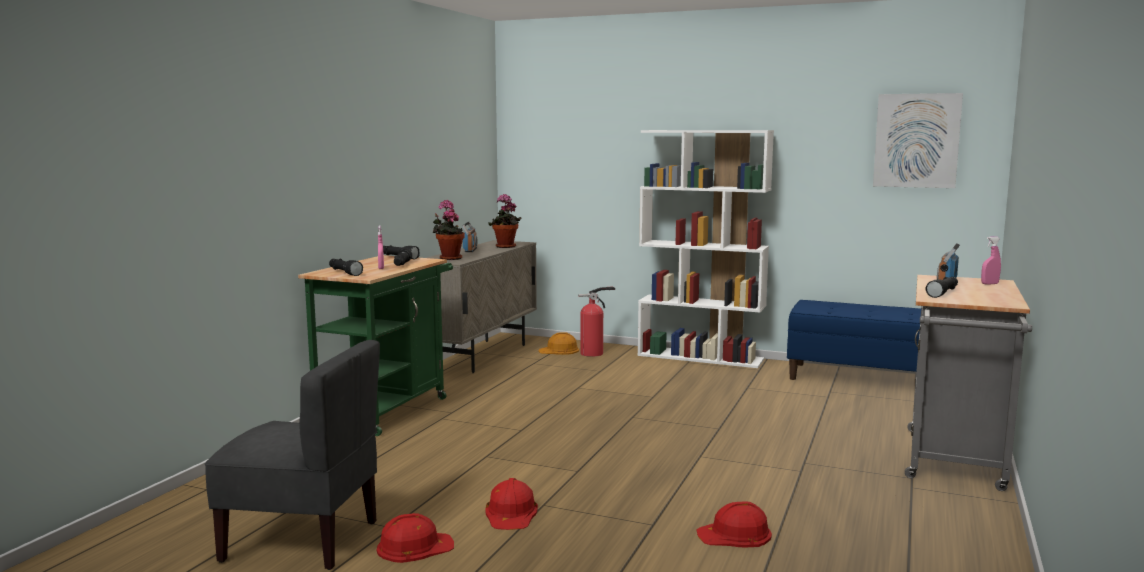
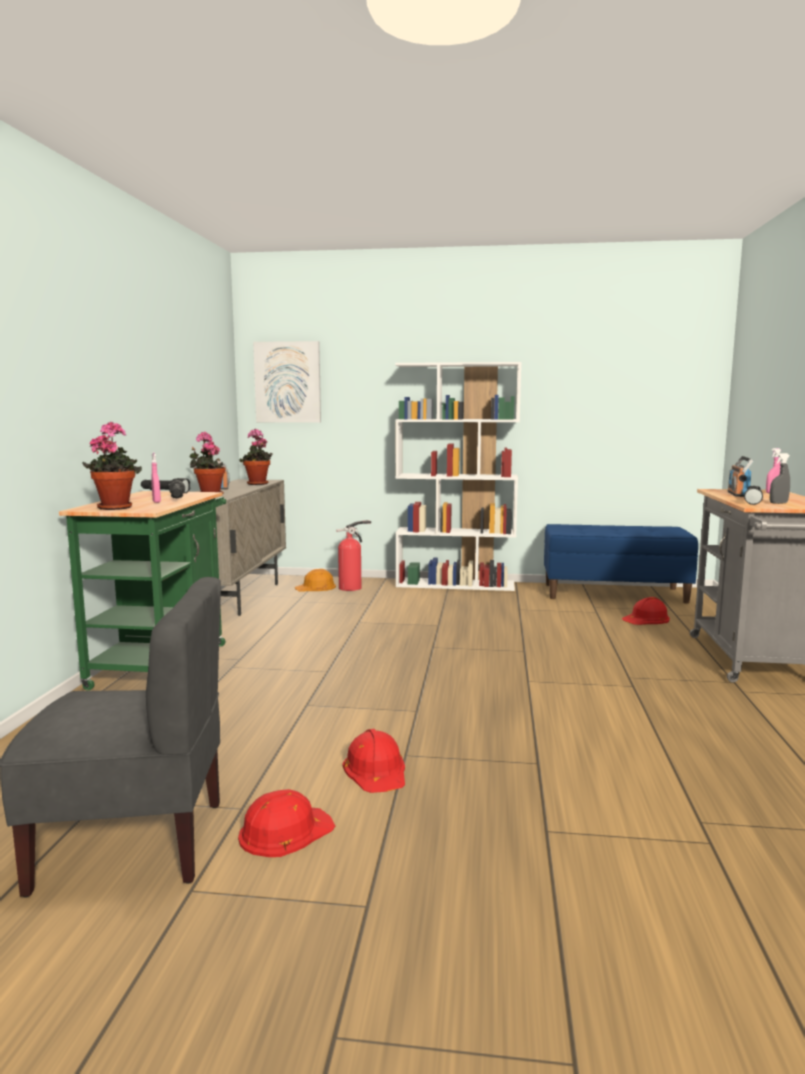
camera: 15 degrees left, 0 degrees up
black flashlight [329,259,363,276] -> potted plant [82,421,142,510]
red hard hat [696,501,772,547] -> red hard hat moved to [622,597,670,625]
picture [873,93,963,188] -> picture moved to [253,341,321,423]
none -> grey spray bottle [770,453,790,504]

